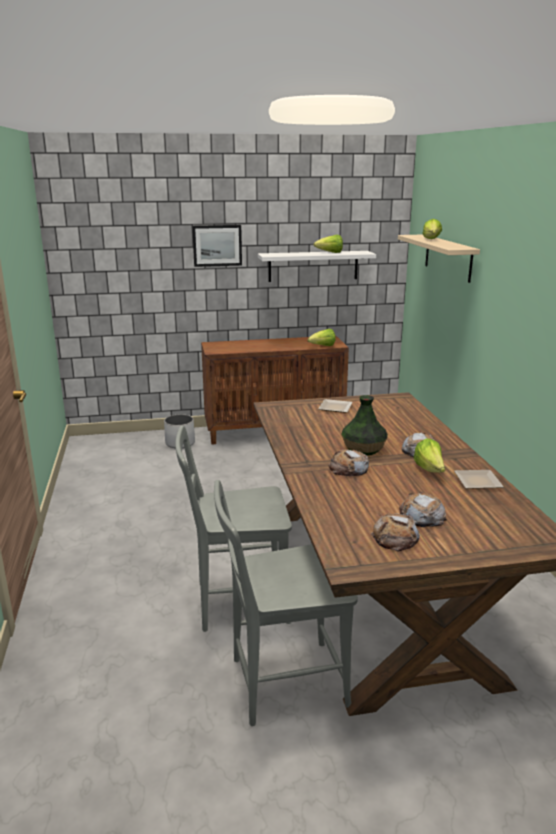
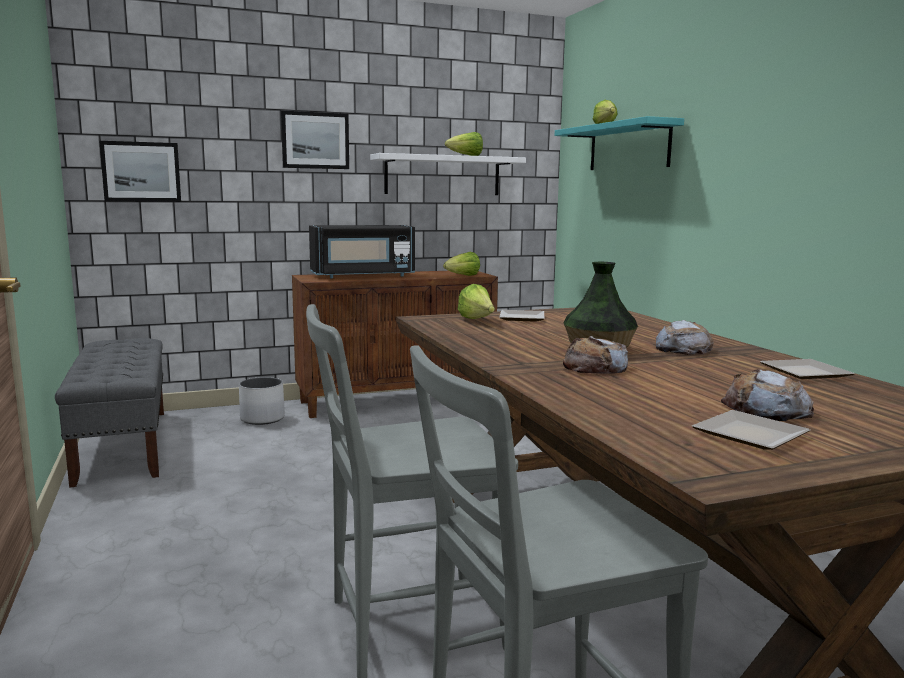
camera: 10 degrees left, 10 degrees down
bread [371,513,420,551] -> plate [692,410,810,450]
beige shelf [398,235,480,283] -> turquoise shelf [554,116,684,170]
lettuce [413,438,445,473] -> lettuce moved to [458,284,495,319]
none -> grey bench [55,338,164,488]
none -> picture [99,141,181,202]
none -> black microwave [309,225,415,278]

